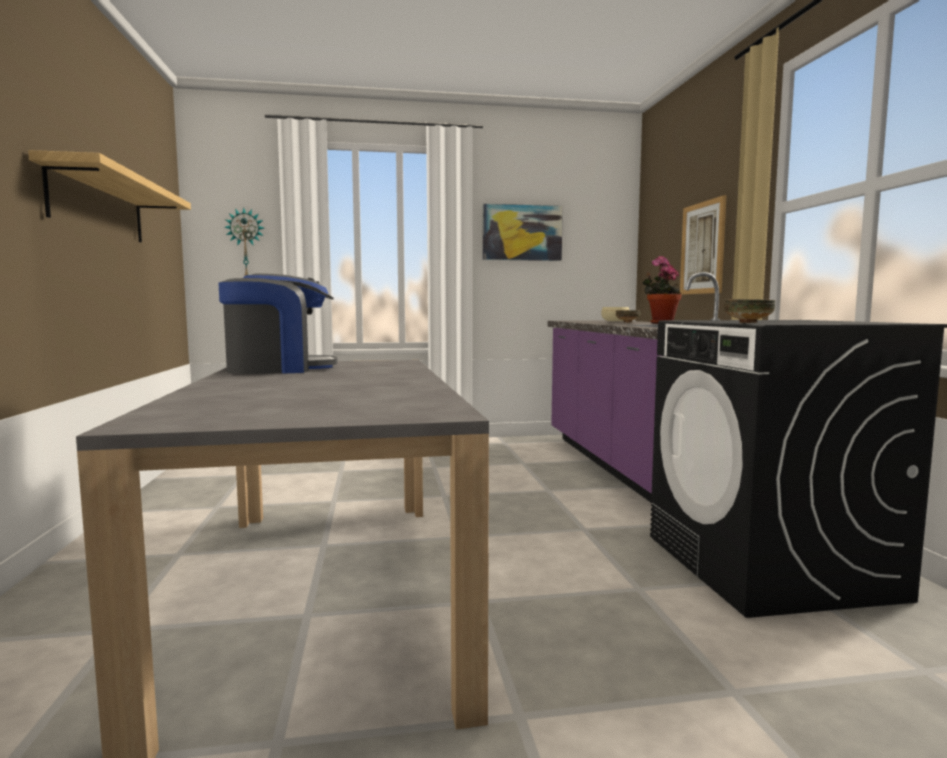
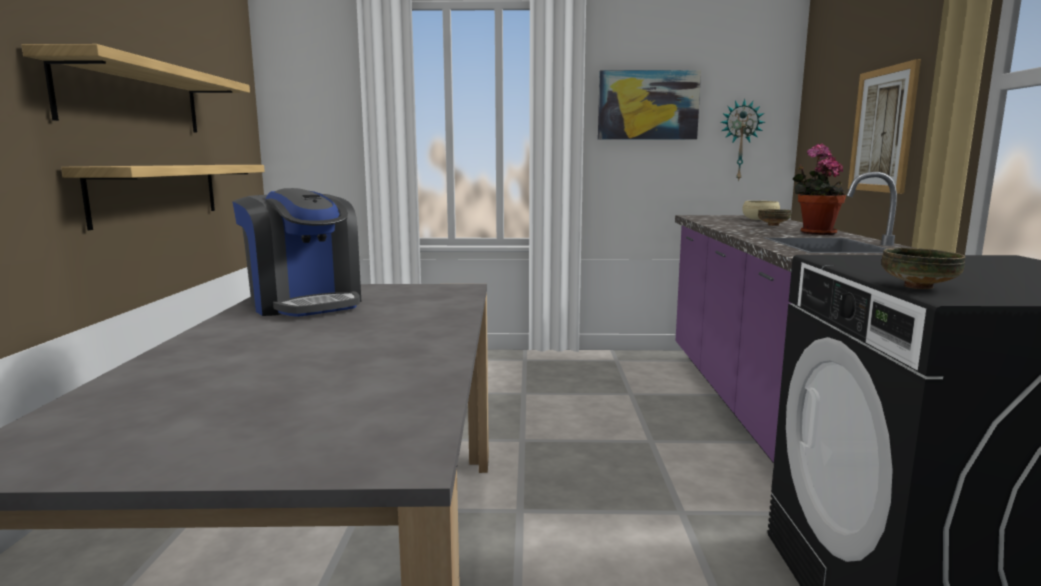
camera: 10 degrees right, 5 degrees up
coffee machine [219,273,338,374] -> coffee machine turned 60 degrees clockwise [232,188,361,317]
wall clock [225,208,264,276] -> wall clock moved to [721,99,765,182]
none -> shelf [61,165,265,230]

